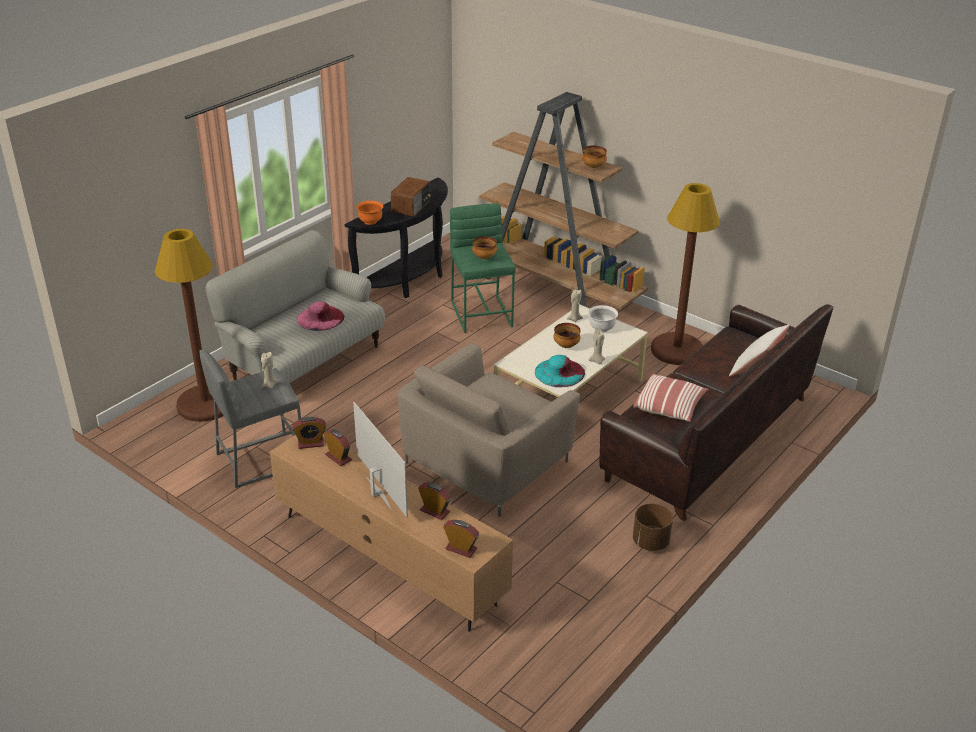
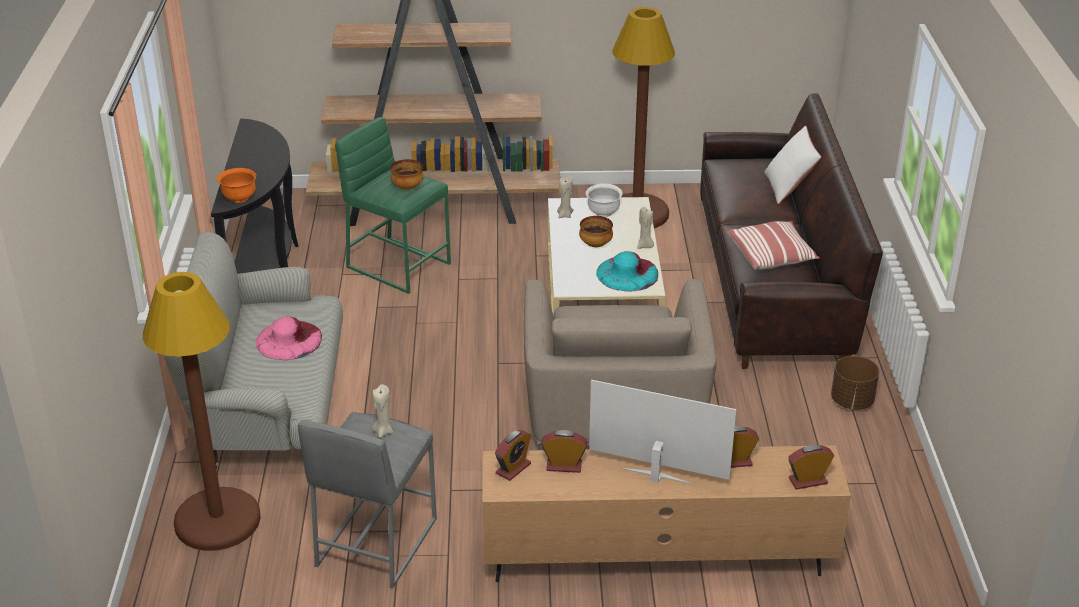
camera: 40 degrees left, 0 degrees up
radio [391,177,431,217] -> none
bowl [582,146,607,168] -> none

